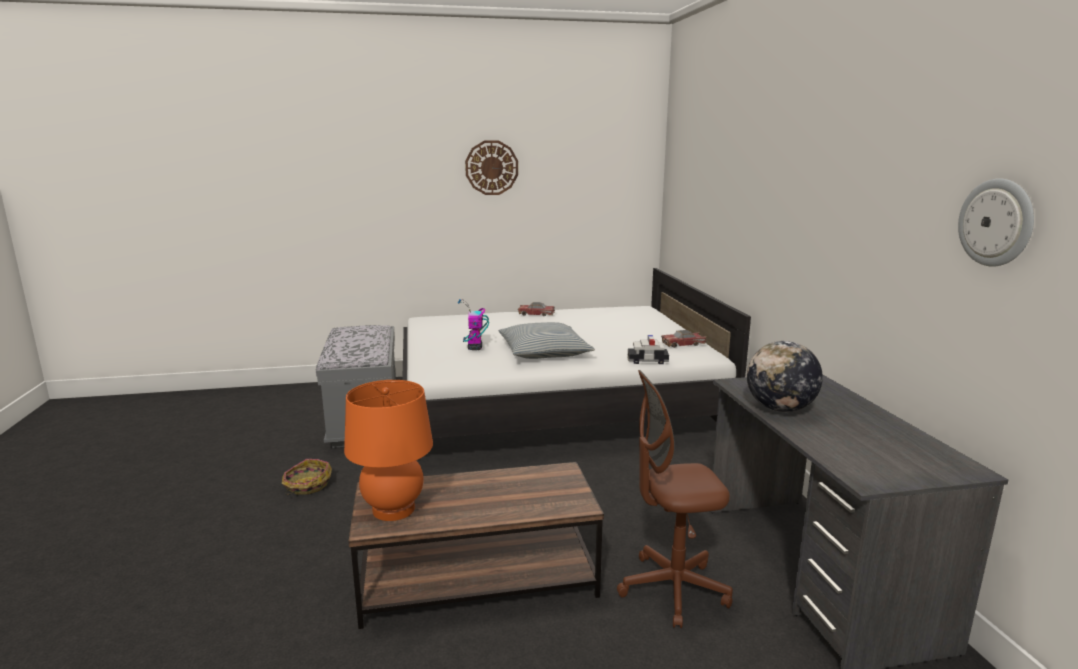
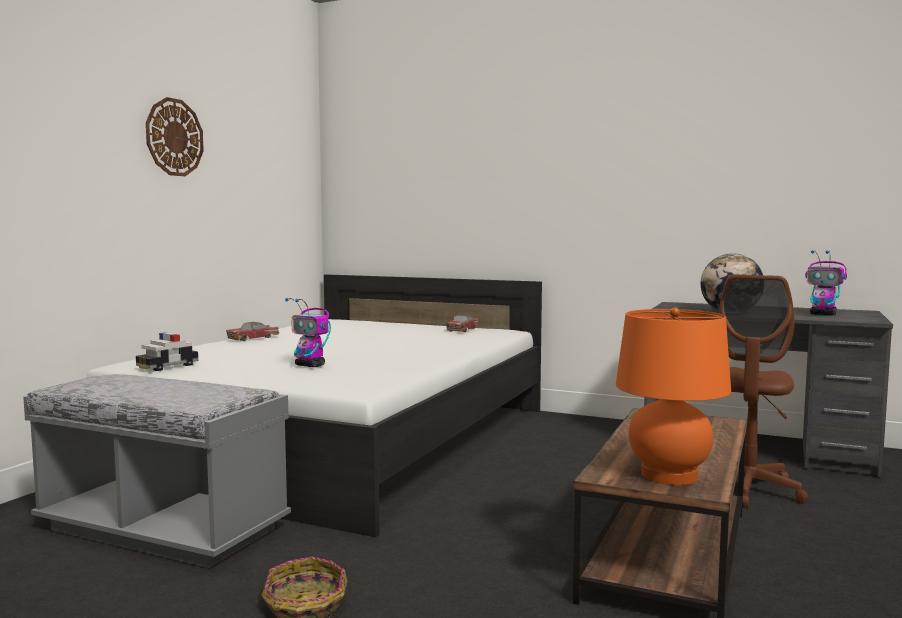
camera: 55 degrees left, 10 degrees down
pillow [498,322,595,359] -> none
toy car [627,335,669,364] -> toy car moved to [136,332,198,371]
wall clock [958,178,1034,267] -> none
none -> toy robot [805,250,847,316]

